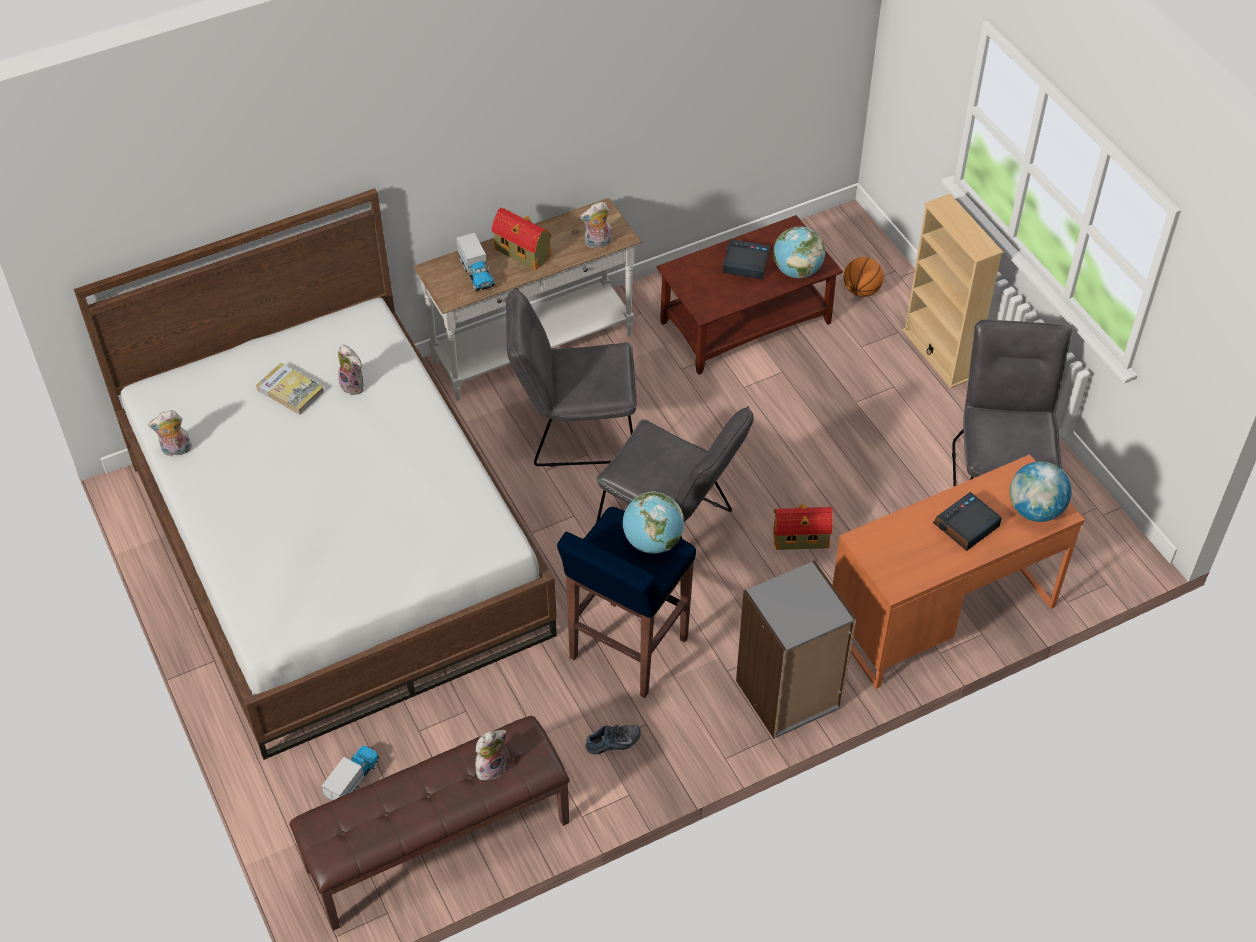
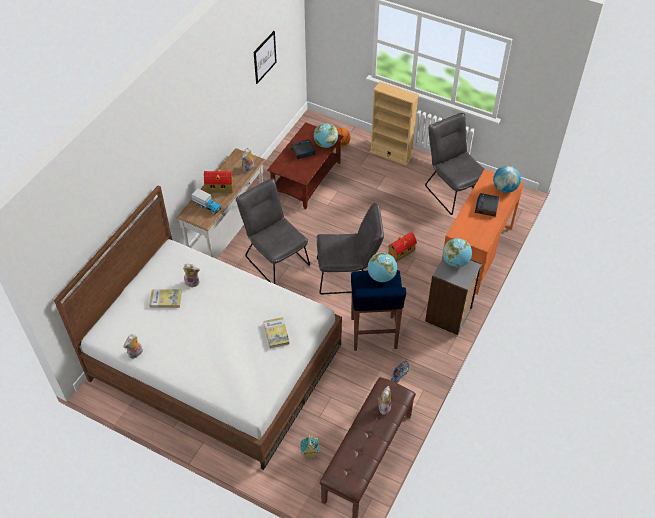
camera: 35 degrees left, 0 degrees up
toy truck [322,746,379,800] -> toy house [300,434,319,459]
grey chair [506,287,637,467] -> grey chair turned 90 degrees clockwise [236,179,310,284]
none -> picture [254,31,277,84]
none -> book [263,317,290,348]
none -> globe [443,238,472,268]

